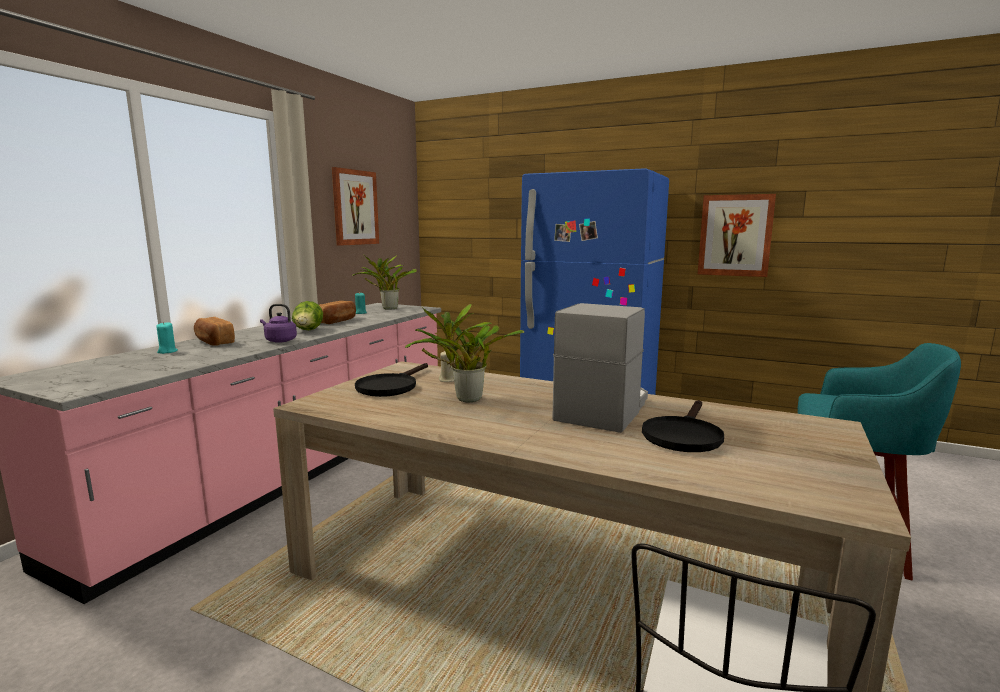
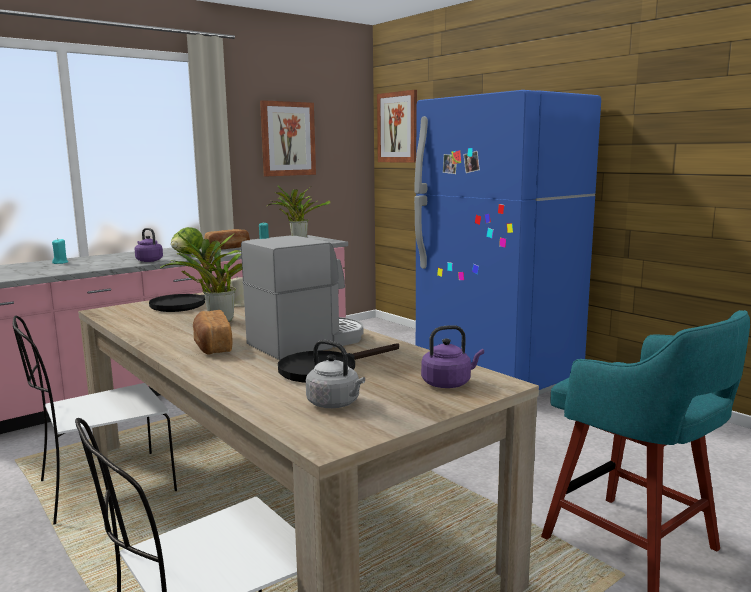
camera: 25 degrees right, 0 degrees up
bread [194,317,235,346] -> bread moved to [193,310,232,354]
picture [698,194,776,277] -> picture moved to [377,90,417,163]
none -> white chair [13,316,177,525]
none -> grey kettle [306,340,365,408]
none -> purple kettle [421,325,484,388]

